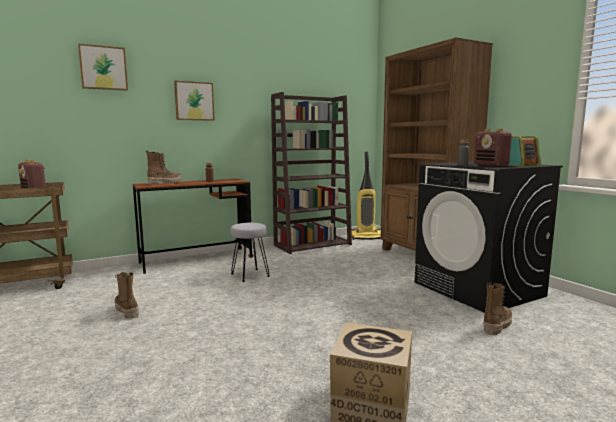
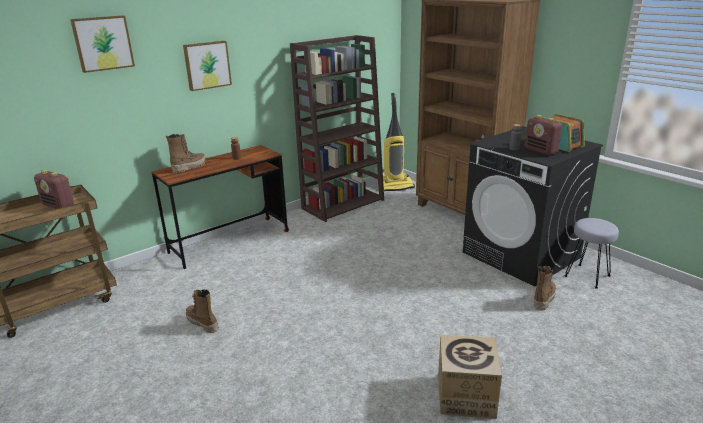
camera: 10 degrees left, 15 degrees up
grey stool [230,223,269,282] -> grey stool moved to [564,218,619,289]

